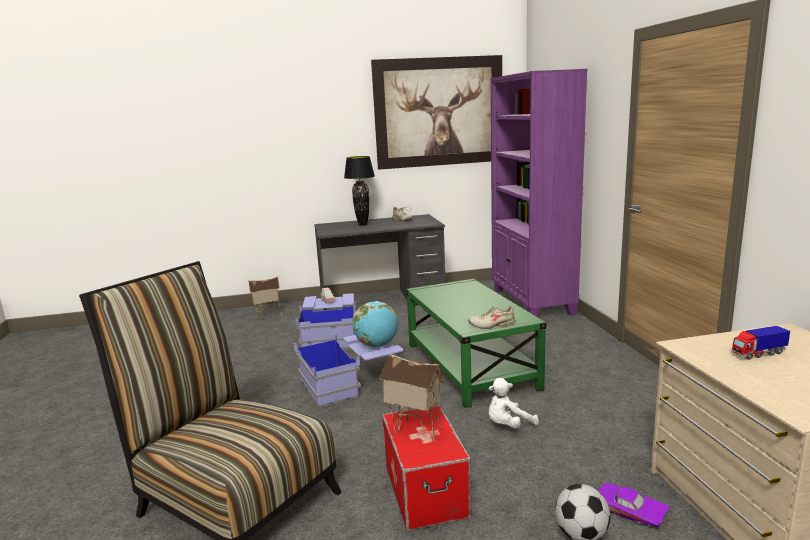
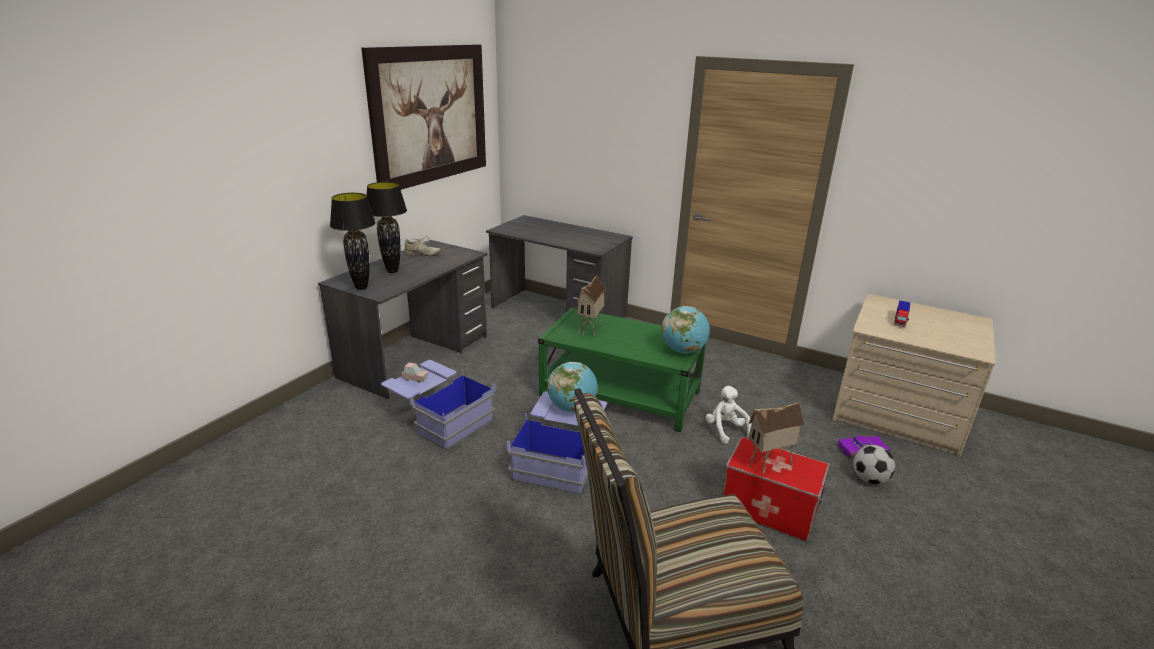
camera: 50 degrees left, 10 degrees up
toy house [248,277,282,320] -> toy house moved to [577,276,606,336]
beige shoe [468,306,516,329] -> globe [662,306,710,354]
white plush toy [489,378,539,428] -> white plush toy turned 150 degrees clockwise [706,386,752,444]
purple bookcase [491,69,588,317] -> grey desk [486,215,633,318]
none -> black table lamp [330,193,376,290]

